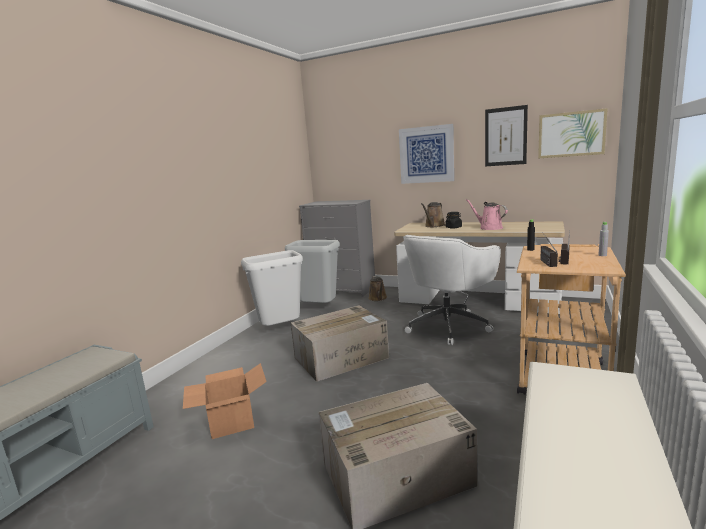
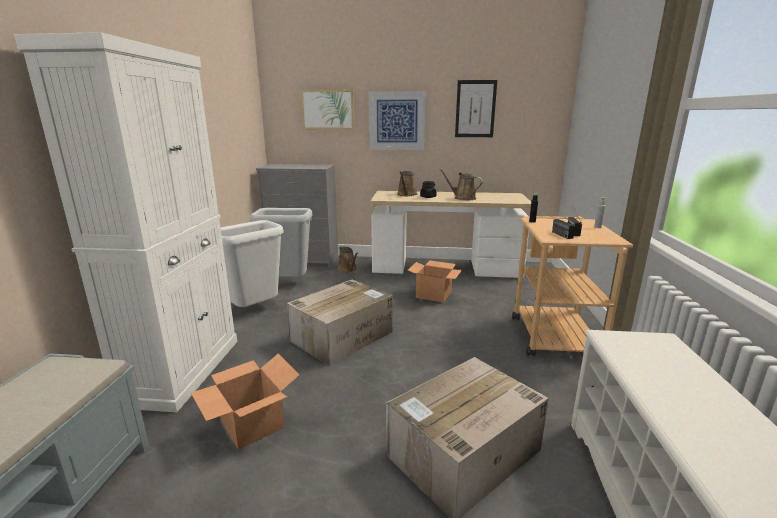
camera: 20 degrees left, 5 degrees up
white office chair [403,235,501,345] -> cardboard box [408,260,462,303]
pink watering can [465,199,508,230] -> brown watering can [439,169,483,200]
picture [538,108,608,158] -> picture moved to [301,90,355,130]
none -> white cabinet [14,32,237,412]

